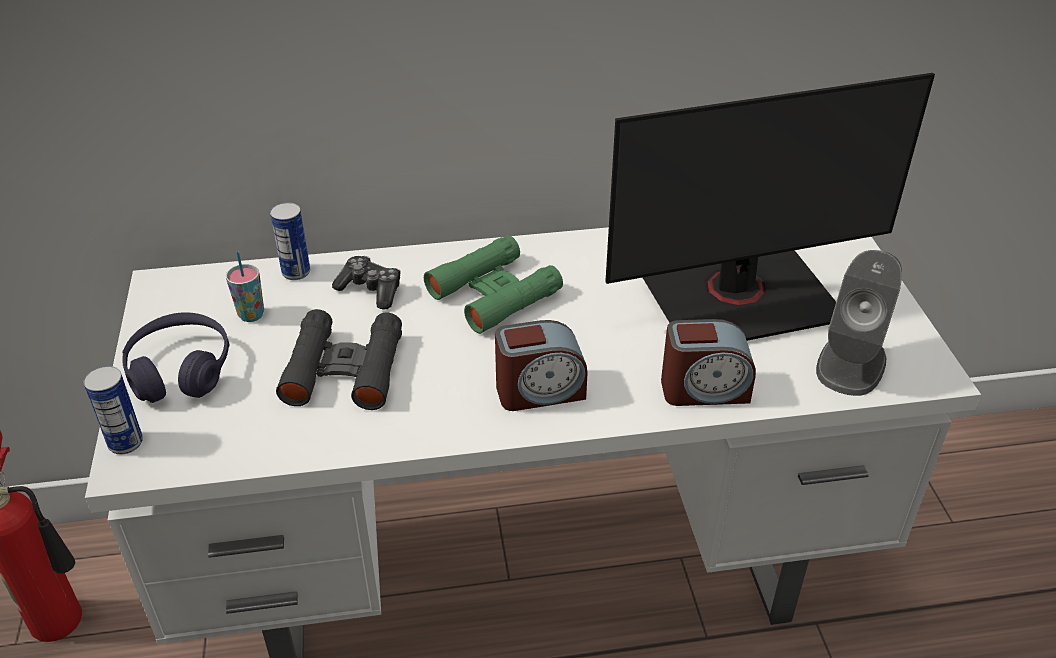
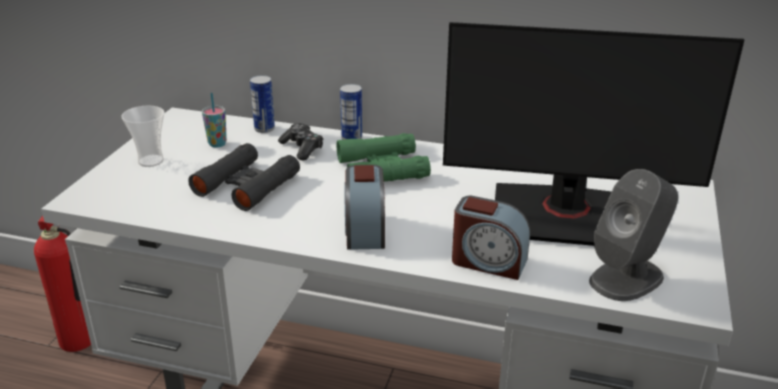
camera: 25 degrees right, 10 degrees down
can [84,366,143,454] -> can moved to [340,84,362,140]
purple headphones [122,312,230,403] -> cup [121,106,165,167]
alarm clock [495,320,588,411] -> alarm clock turned 75 degrees clockwise [344,165,385,250]

